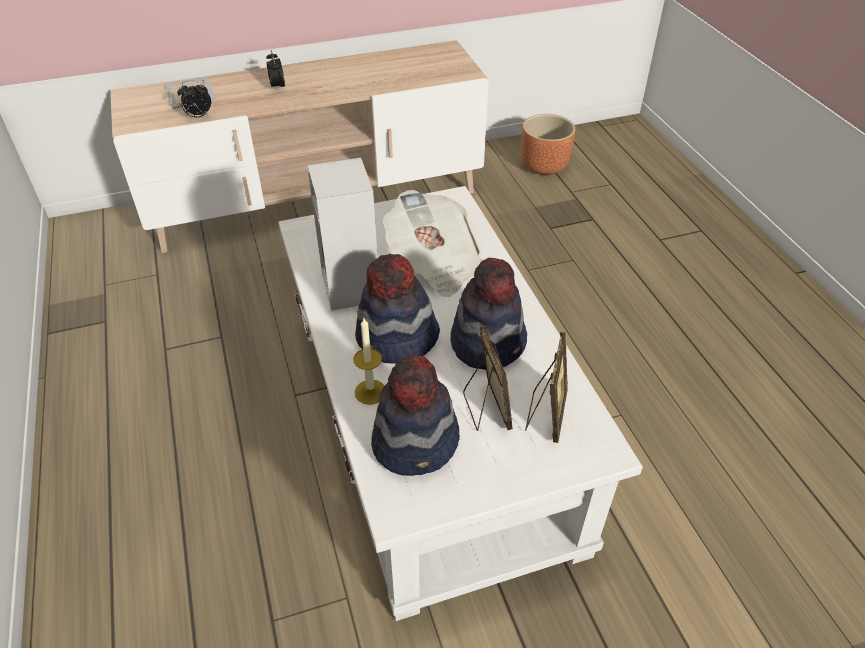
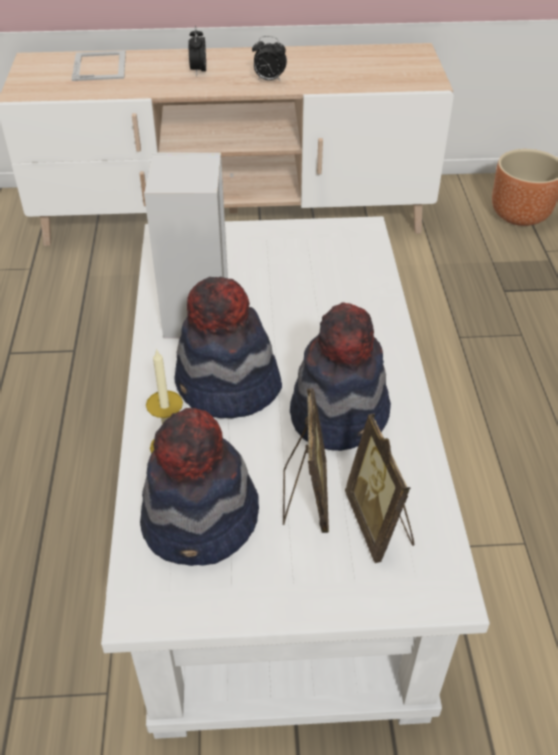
camera: 15 degrees right, 0 degrees up
alarm clock [177,81,211,118] -> alarm clock moved to [252,36,287,82]
newspaper [383,190,483,297] -> none
picture frame [525,332,568,443] -> picture frame turned 135 degrees clockwise [345,414,414,563]

